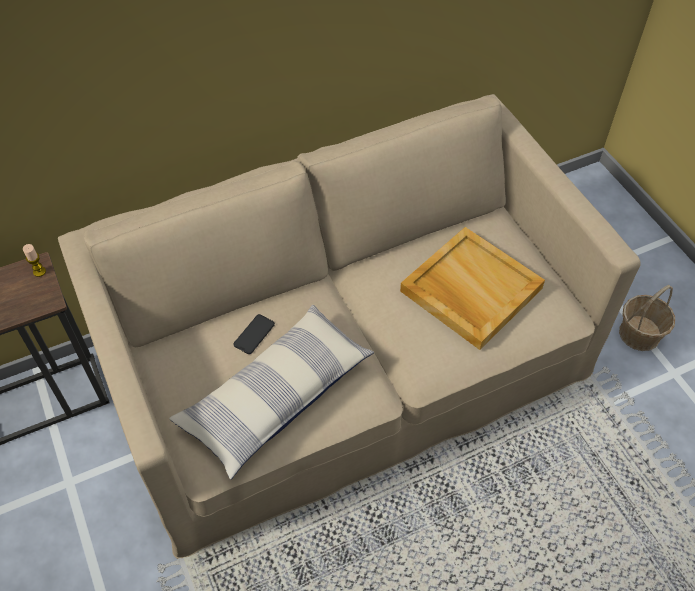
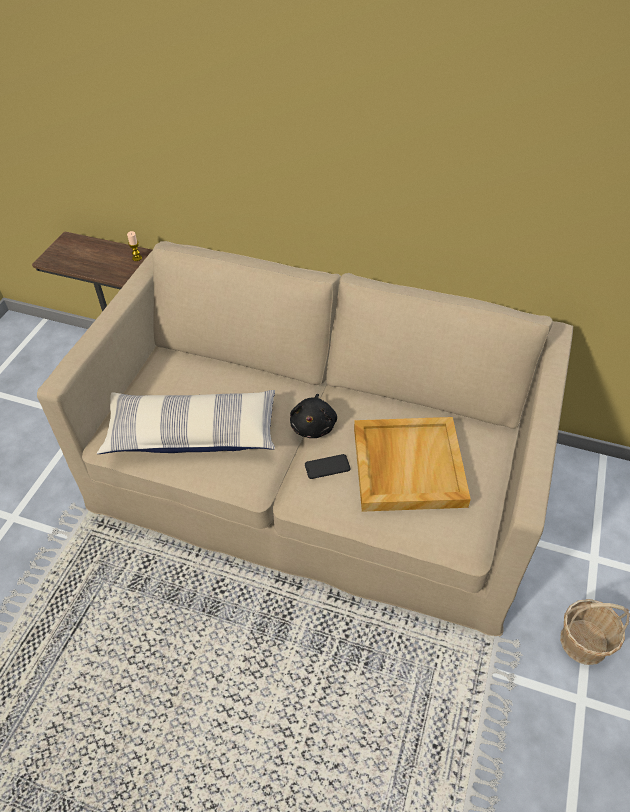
camera: 45 degrees right, 5 degrees down
phone [233,314,275,354] -> phone moved to [305,454,350,479]
none -> black plush toy [290,394,337,438]

